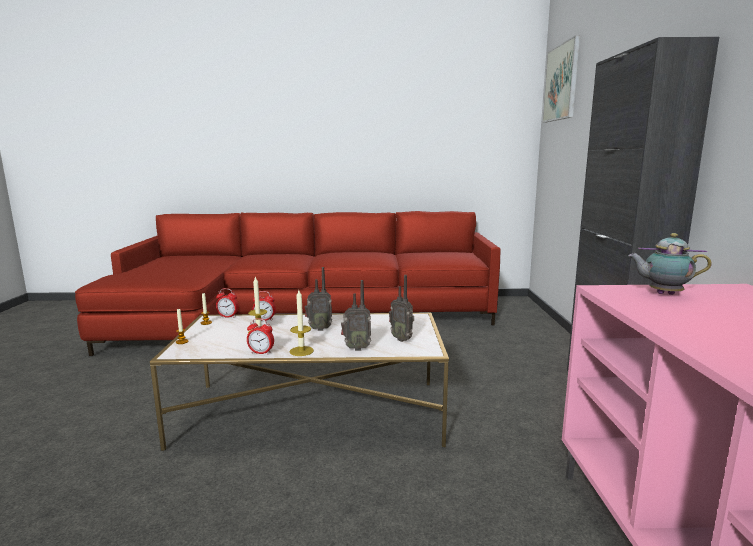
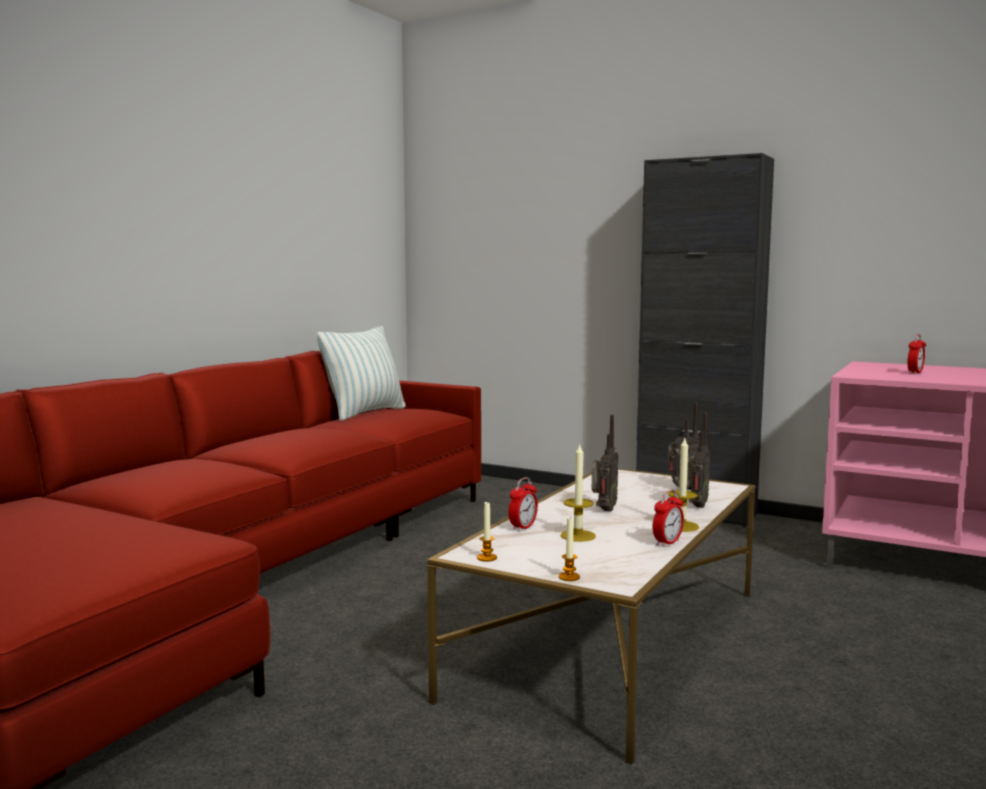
camera: 60 degrees left, 5 degrees down
alarm clock [216,288,239,318] -> alarm clock moved to [907,334,926,374]
picture [542,35,580,123] -> none
teapot [628,233,712,295] -> none
none -> pillow [317,326,406,421]

